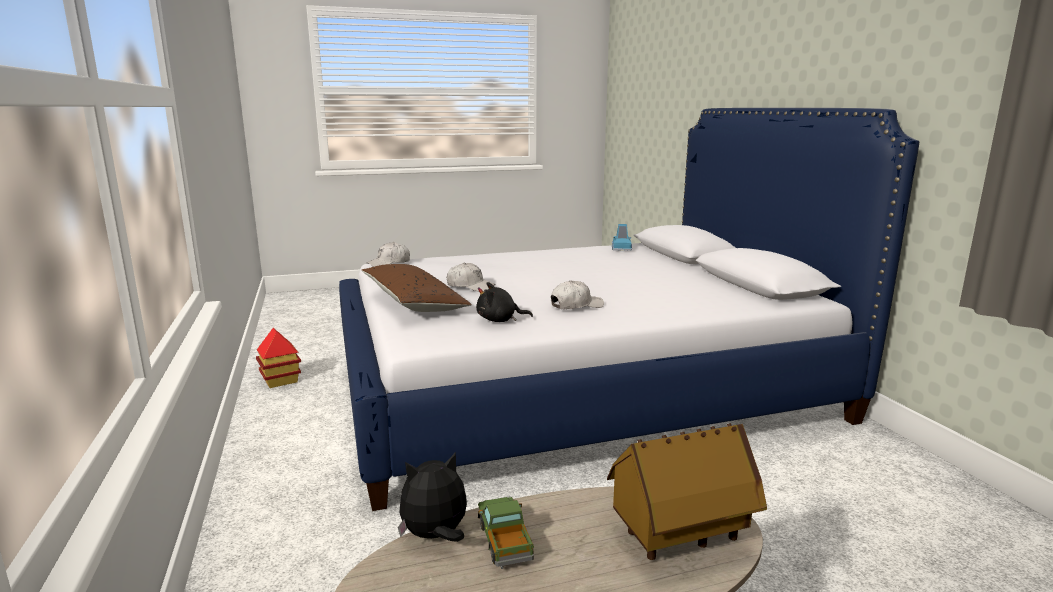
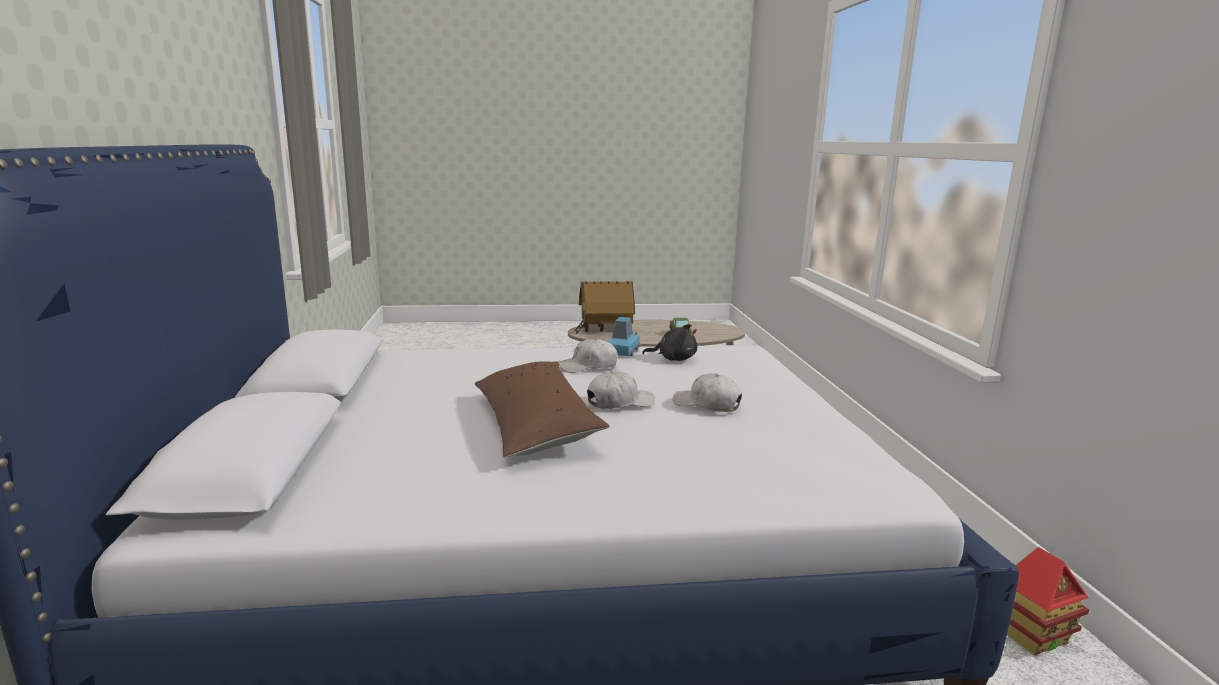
camera: 170 degrees left, 0 degrees up
brown pillow [361,264,472,312] -> brown pillow moved to [475,361,609,457]
white cap [367,242,410,267] -> white cap moved to [587,371,655,409]
plush toy [398,452,467,542] -> none
blue toy car [612,224,632,251] -> blue toy car moved to [608,317,641,356]

